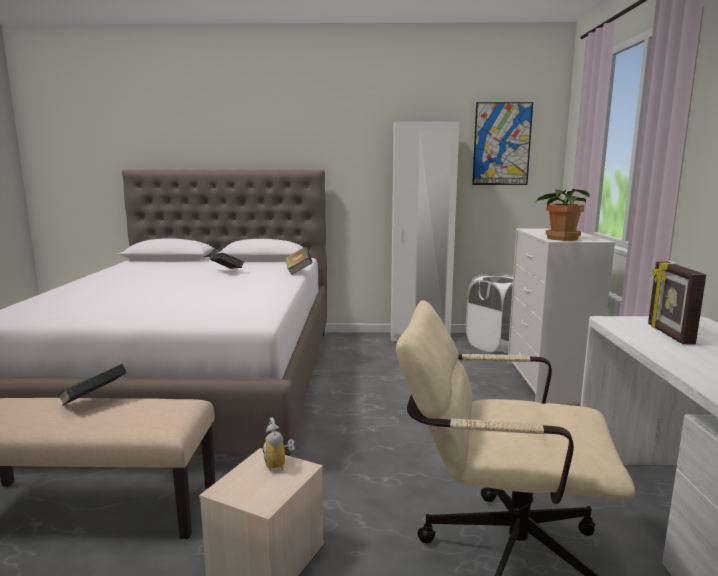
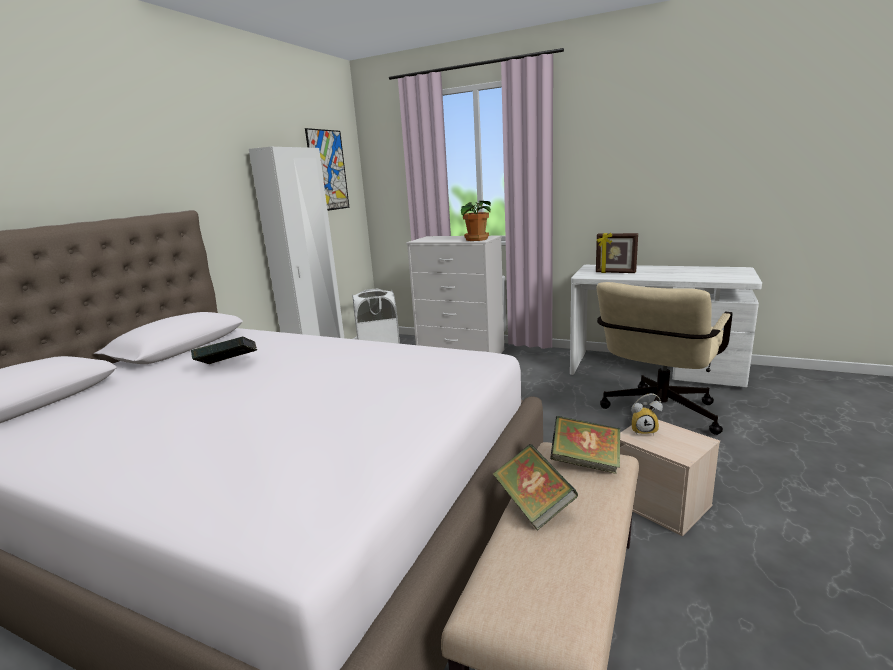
camera: 65 degrees left, 5 degrees up
book [285,247,313,275] -> book moved to [550,416,620,474]

